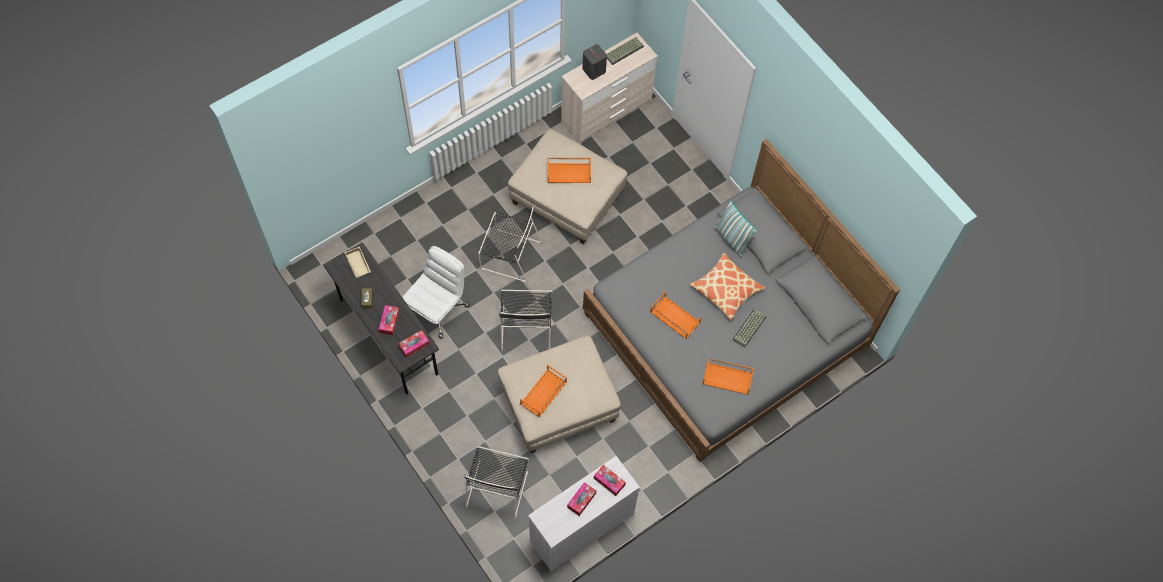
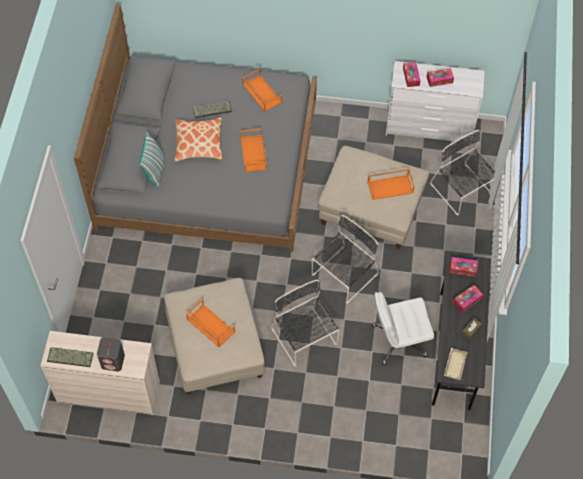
camera: 135 degrees left, 5 degrees down
black chair [464,446,529,519] -> black chair turned 90 degrees counterclockwise [430,130,495,215]

